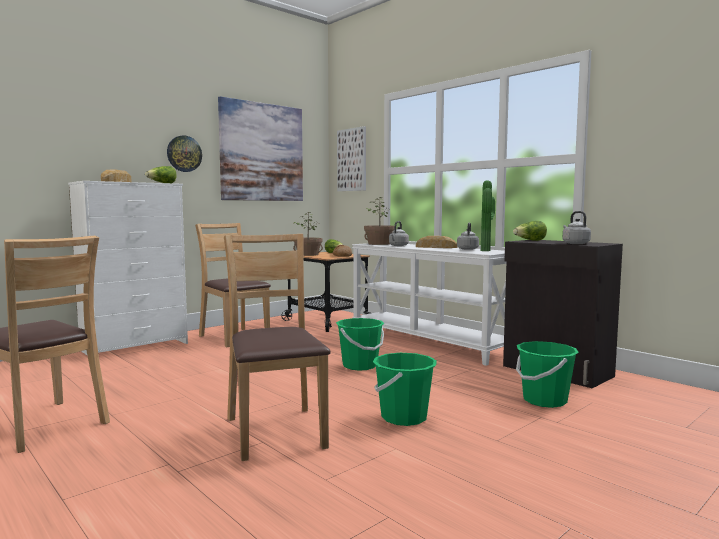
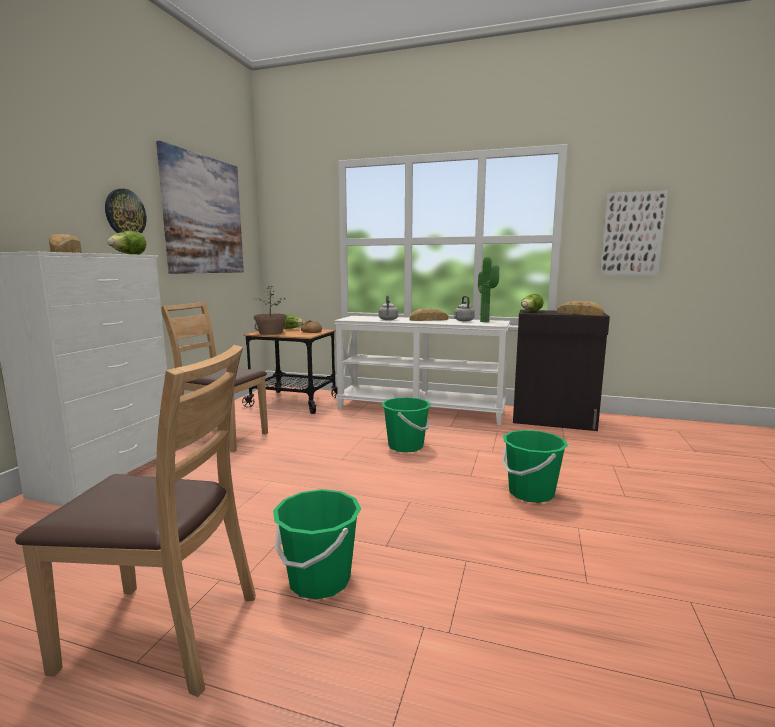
camera: 30 degrees left, 5 degrees up
brown chair [224,234,331,461] -> none
picture [337,126,366,191] -> picture moved to [600,191,668,275]
potted plant [364,197,394,245] -> none
green bucket [516,341,579,408] -> green bucket moved to [273,489,361,599]
grey kettle [562,211,591,244] -> bread [557,301,604,316]

